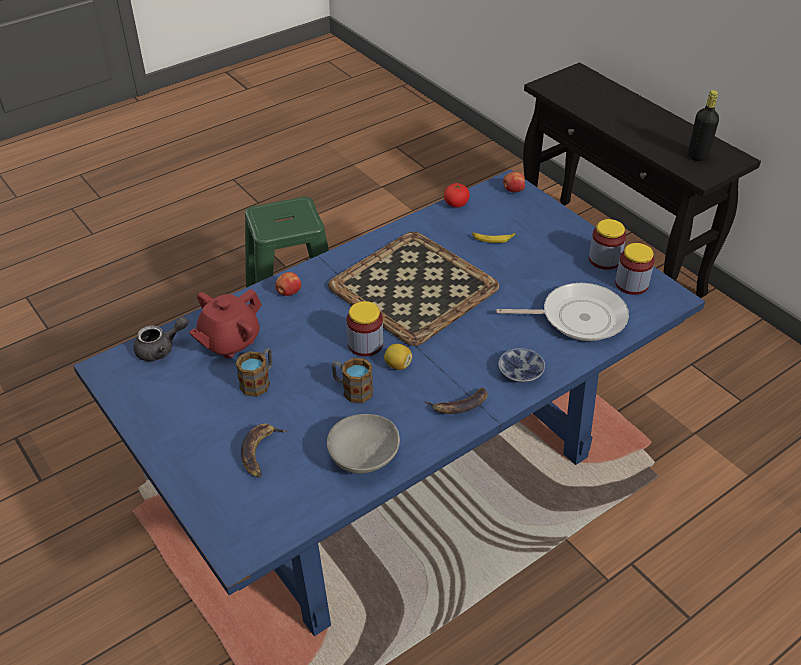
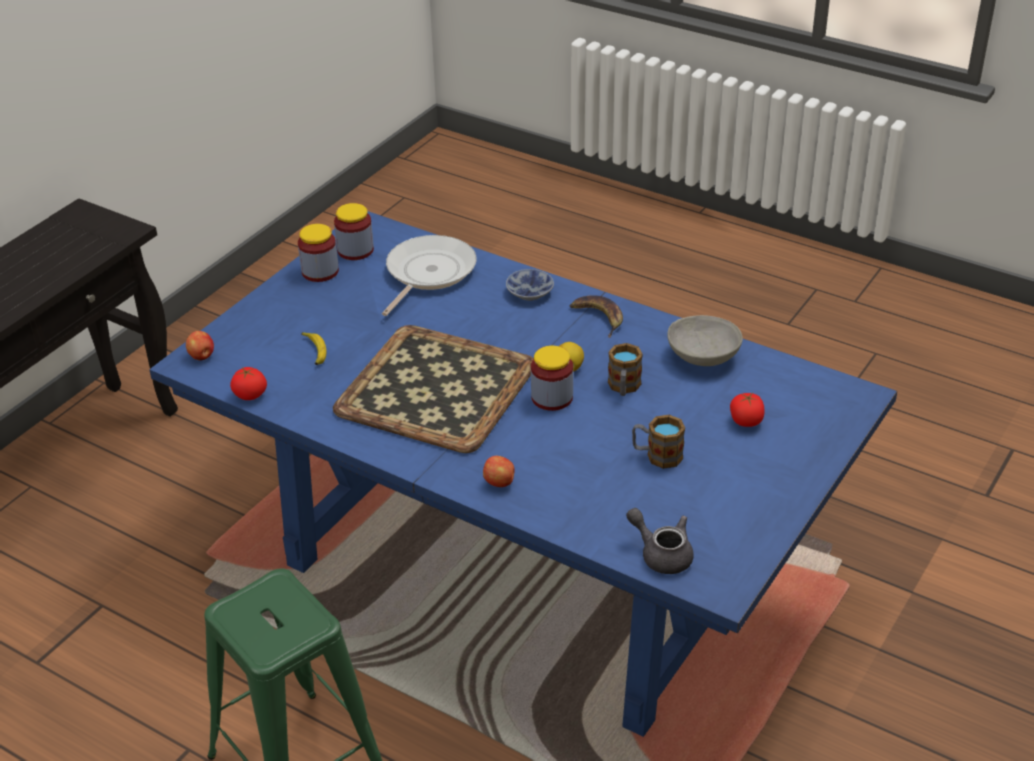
camera: 110 degrees left, 5 degrees down
red teapot [189,289,262,359] -> none
banana [241,423,288,478] -> tomato [730,393,764,427]
frying pan [497,283,629,341] -> frying pan turned 45 degrees clockwise [382,235,477,316]
black bottle [688,90,719,162] -> none

